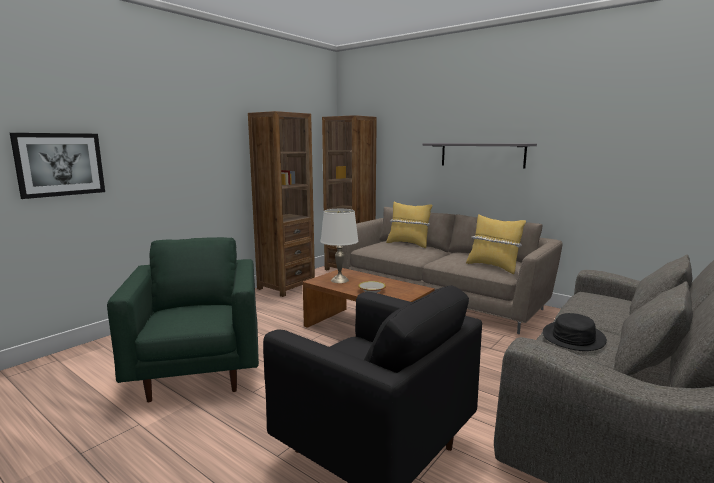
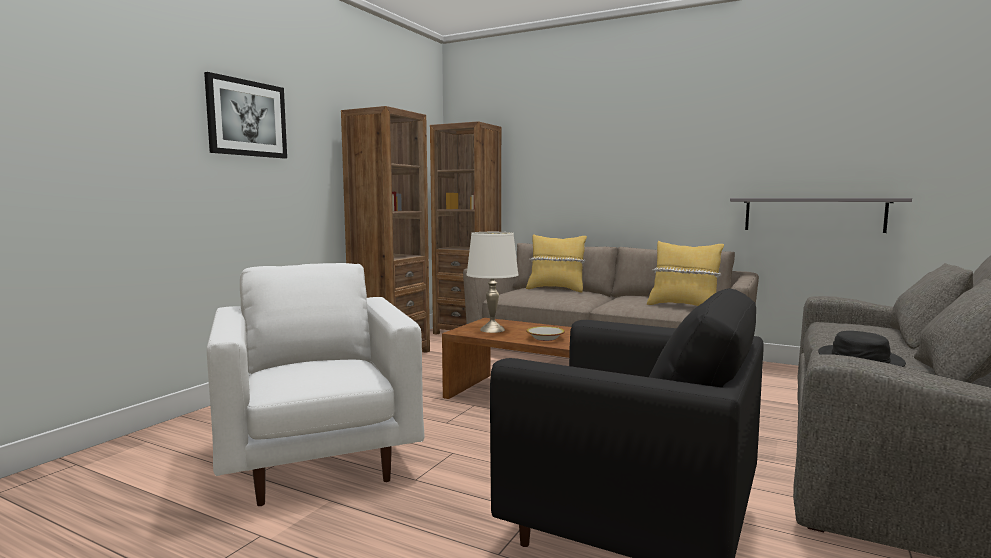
camera: 10 degrees left, 5 degrees down
picture [10,133,105,199] -> picture moved to [204,72,287,158]
green armchair [107,237,259,402] -> white armchair [207,263,424,506]
grey shelf [422,143,537,169] -> grey shelf moved to [730,198,912,233]

